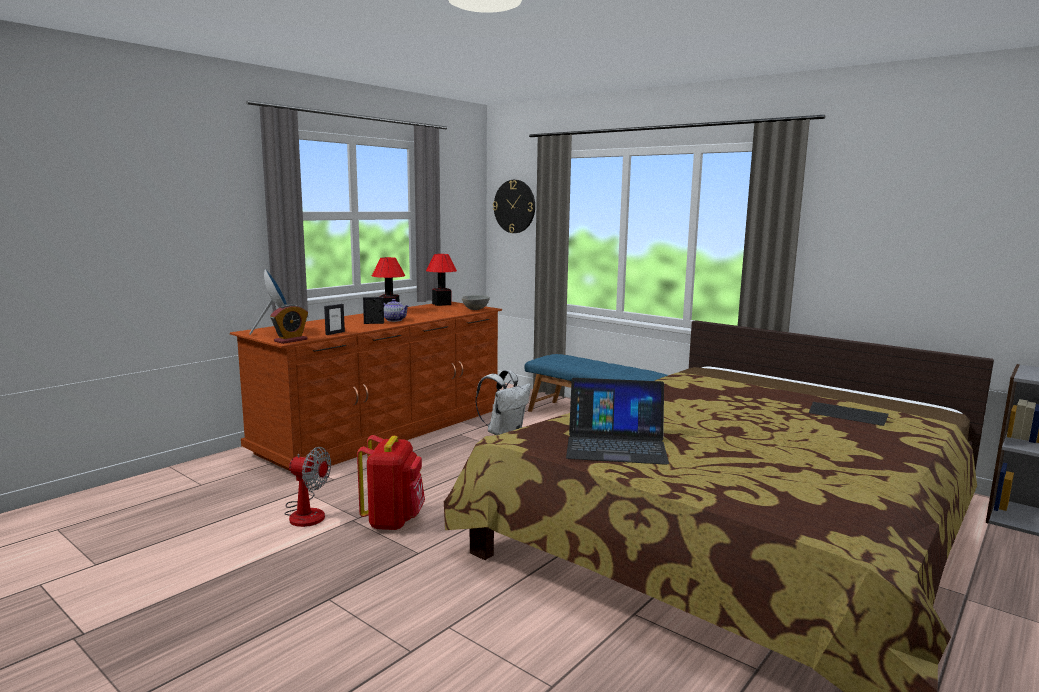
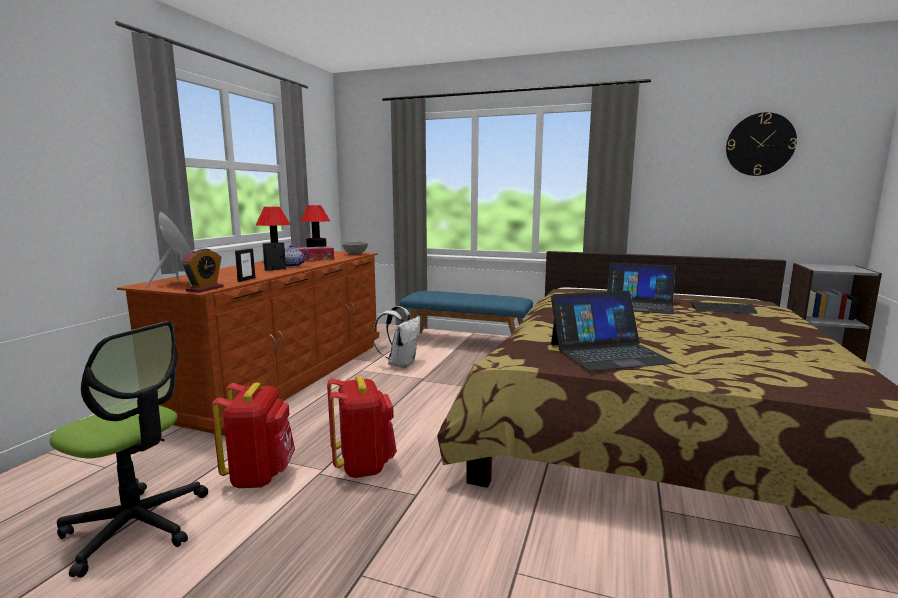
camera: 20 degrees left, 0 degrees up
fan [285,447,331,527] -> red backpack [211,382,295,488]
wall clock [493,180,535,233] -> wall clock moved to [726,112,797,176]
none -> office chair [50,321,208,578]
none -> tissue box [298,246,334,261]
none -> laptop [607,263,675,314]

